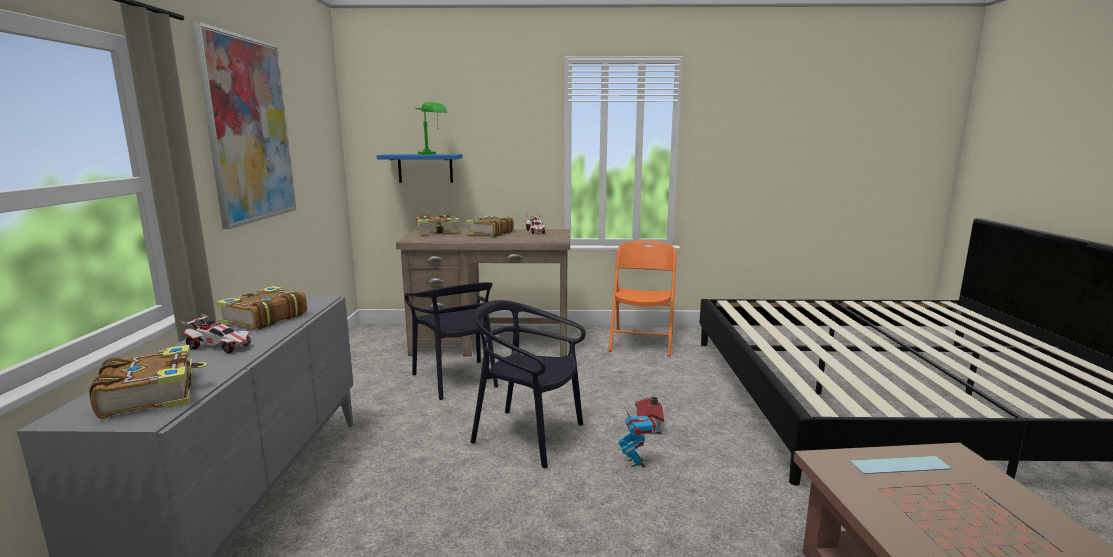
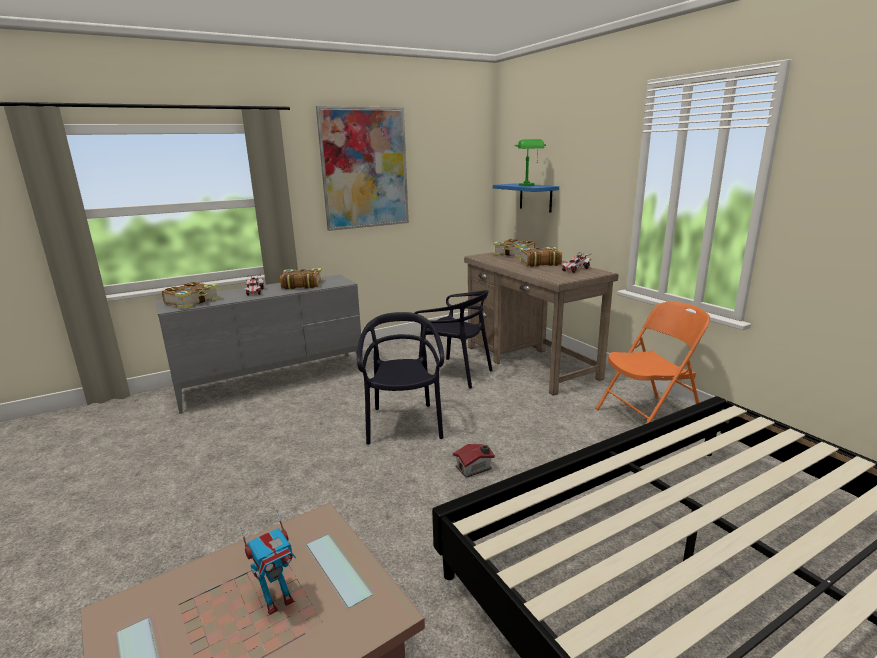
camera: 60 degrees right, 5 degrees up
black chair [405,282,498,400] -> black chair turned 90 degrees counterclockwise [415,290,493,389]
toy robot [619,407,657,467] -> toy robot moved to [240,510,296,615]

